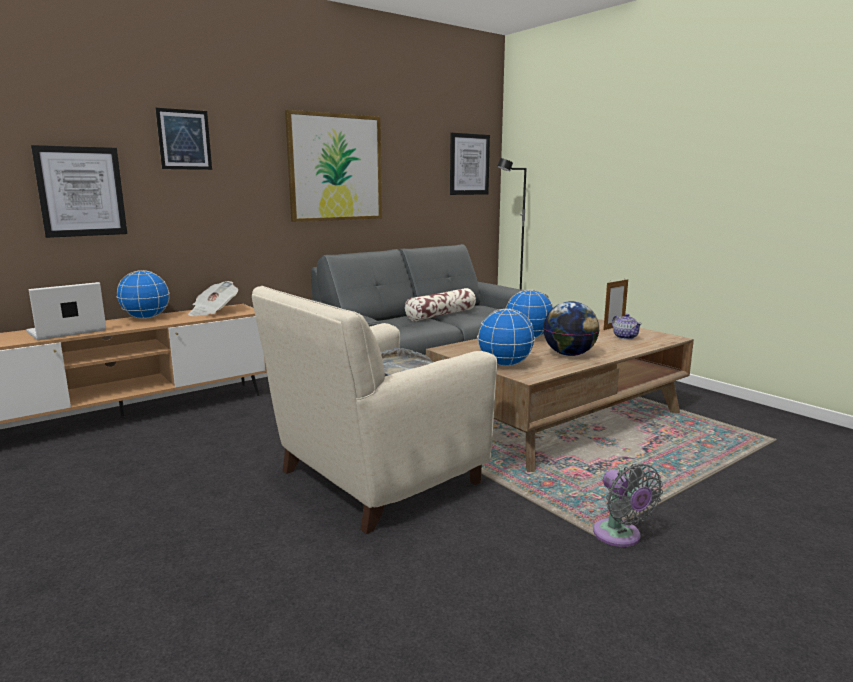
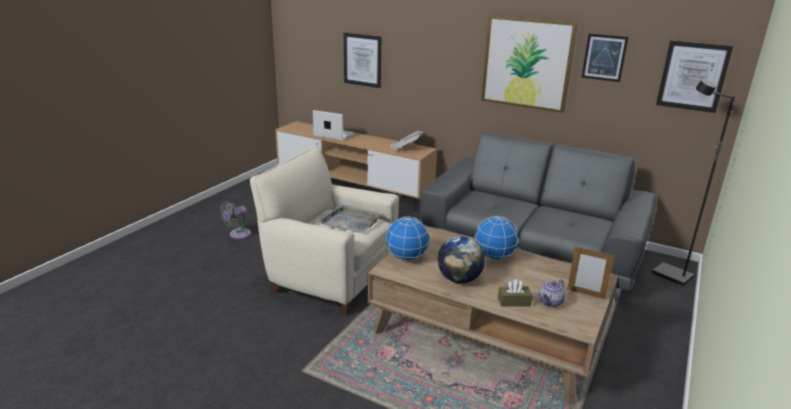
camera: 65 degrees right, 10 degrees up
globe [116,270,169,319] -> none
picture [155,108,212,170] -> picture moved to [582,34,628,82]
pillow [405,288,476,321] -> none
grey fan [593,463,663,547] -> grey fan moved to [220,201,251,239]
none -> brown tissue box [498,279,533,307]

